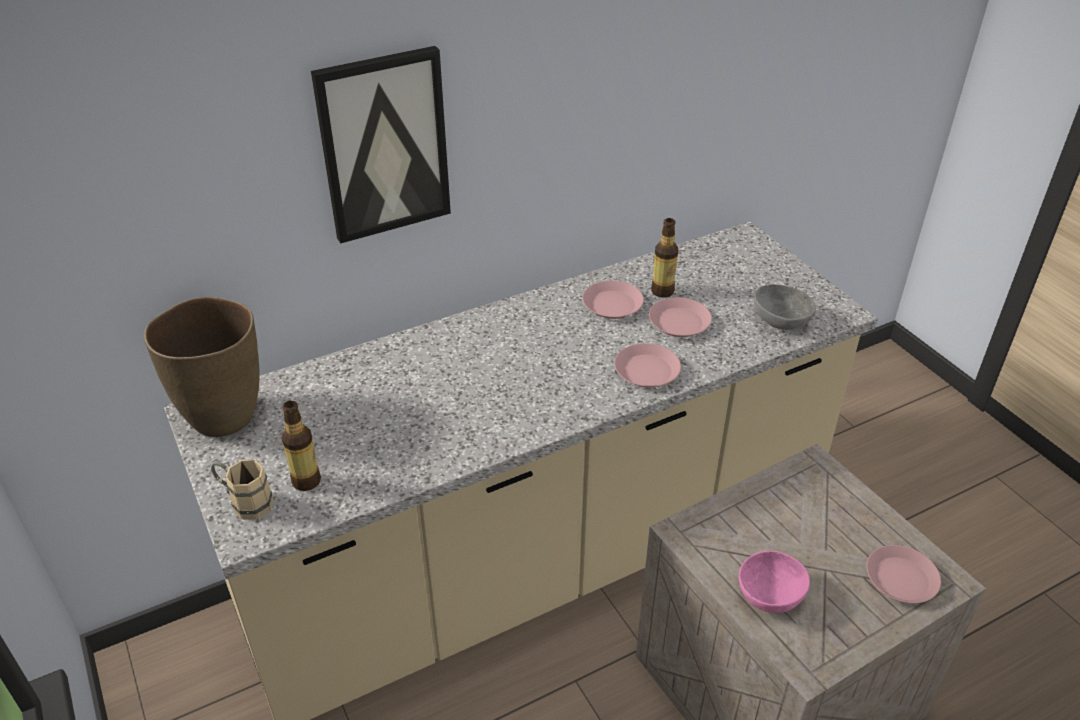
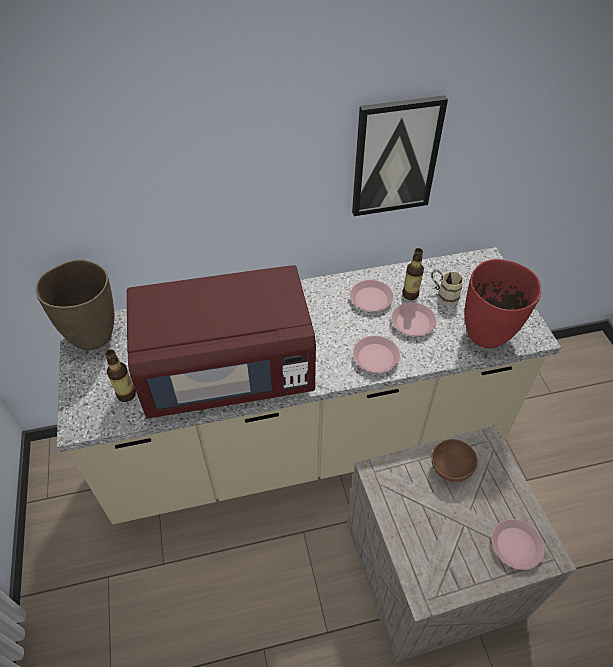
camera: 15 degrees right, 10 degrees up
beige mug [211,460,274,520] -> beige mug moved to [431,270,463,305]
picture [311,46,451,243] -> picture moved to [352,95,448,216]
pink bowl [739,551,810,613] -> none
grey bowl [754,284,816,330] -> red vase [465,259,541,348]
none -> red microwave [127,265,316,419]
none -> brown bowl [431,439,478,482]

